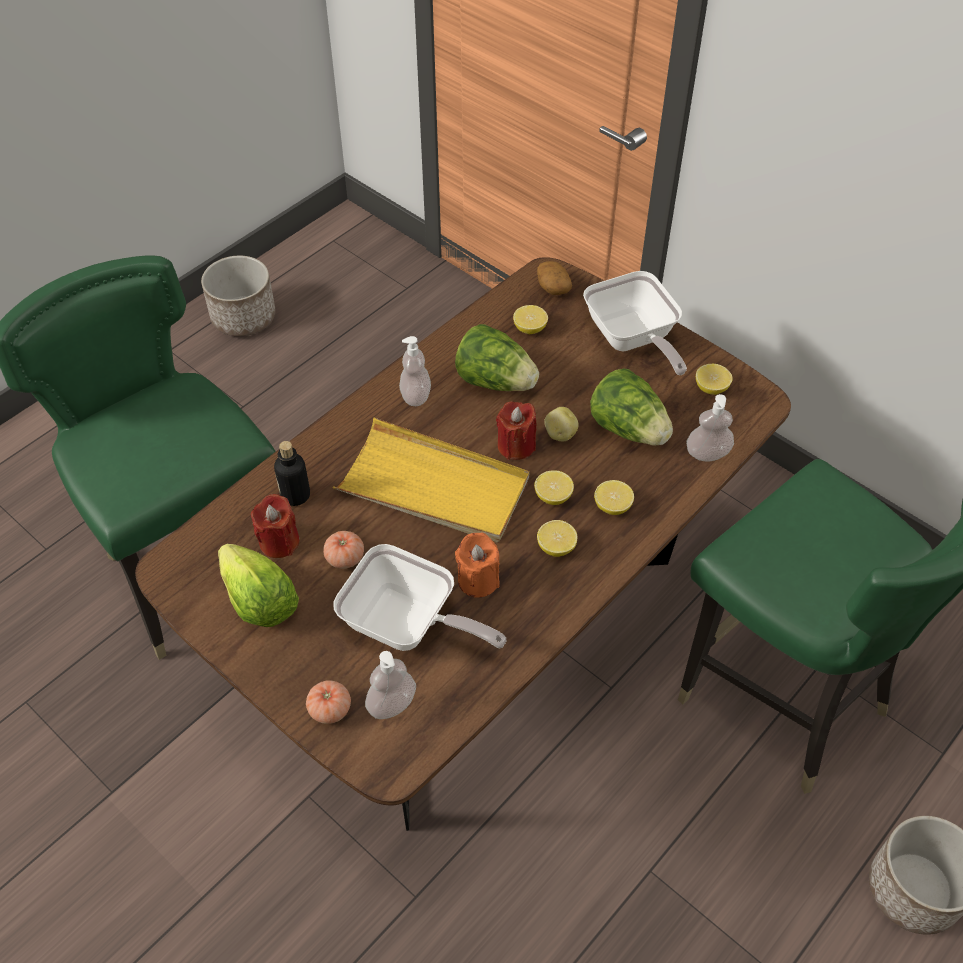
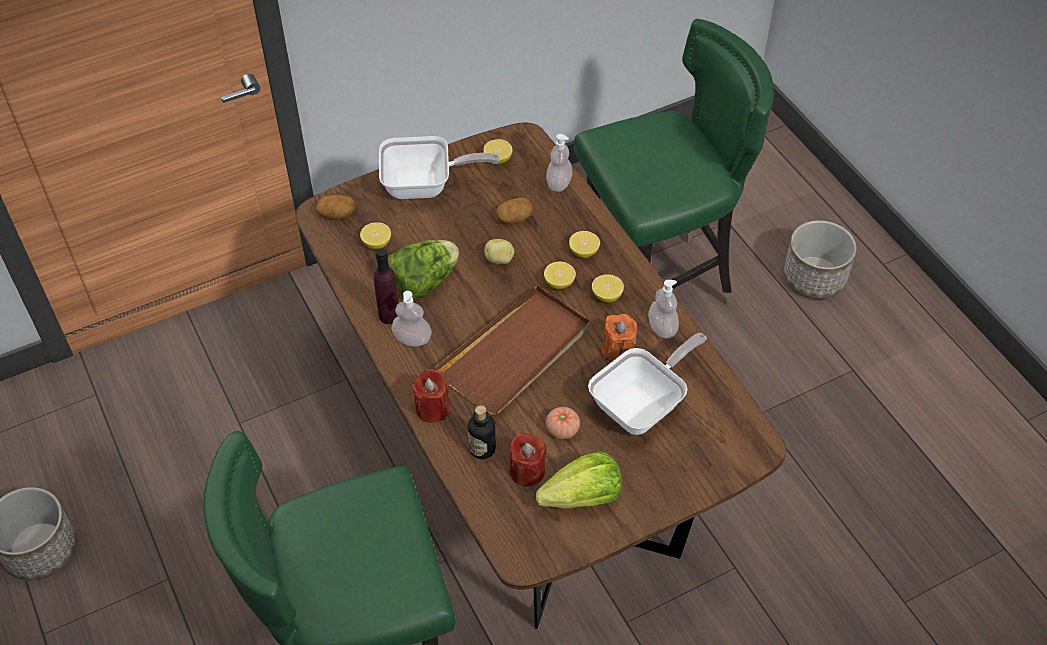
camera: 70 degrees left, 0 degrees up
tomato [306,680,351,724] -> none
yellow tray [333,418,529,542] -> brown tray [434,285,590,416]
soap dispenser [365,651,416,719] -> soap dispenser moved to [648,280,679,339]
red candle [496,401,536,460] -> red candle moved to [412,369,450,423]
lettuce [590,369,673,446] -> potato [496,197,533,224]
none -> purple bottle [374,248,399,324]

